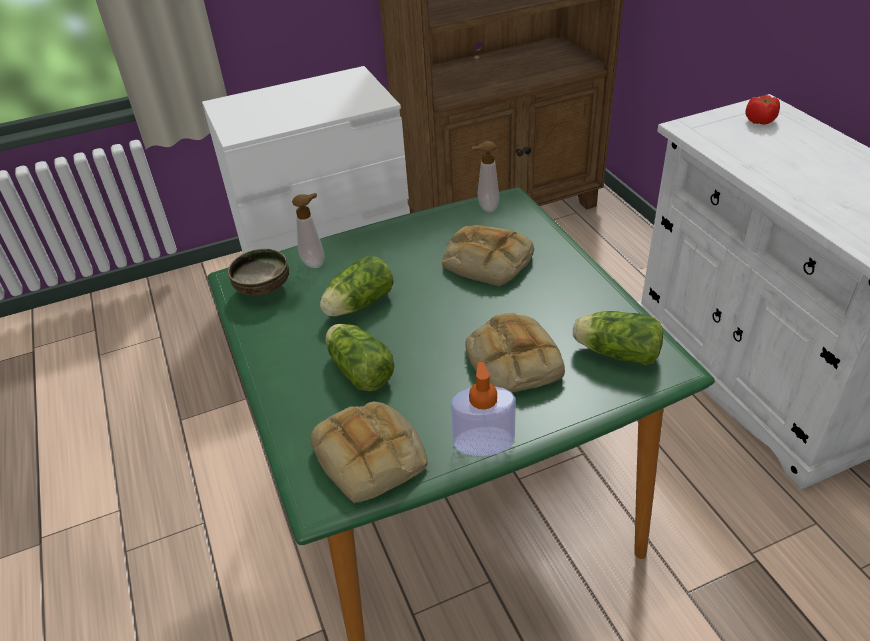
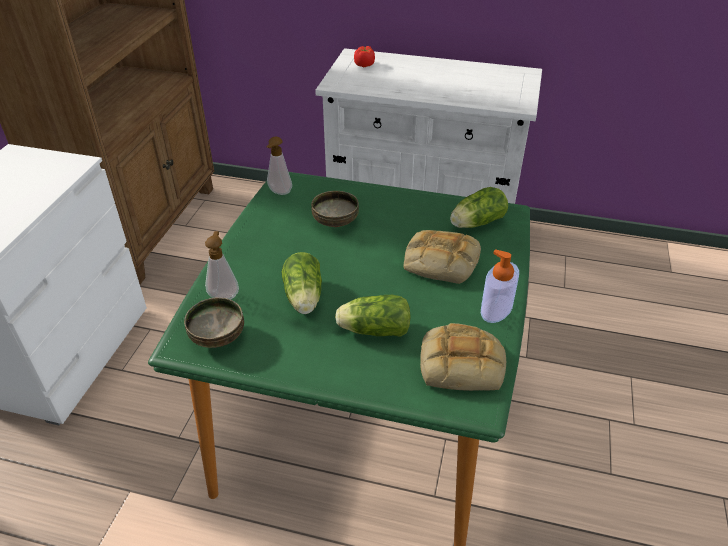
camera: 55 degrees left, 0 degrees up
bread [442,225,534,286] -> bowl [311,191,359,227]

